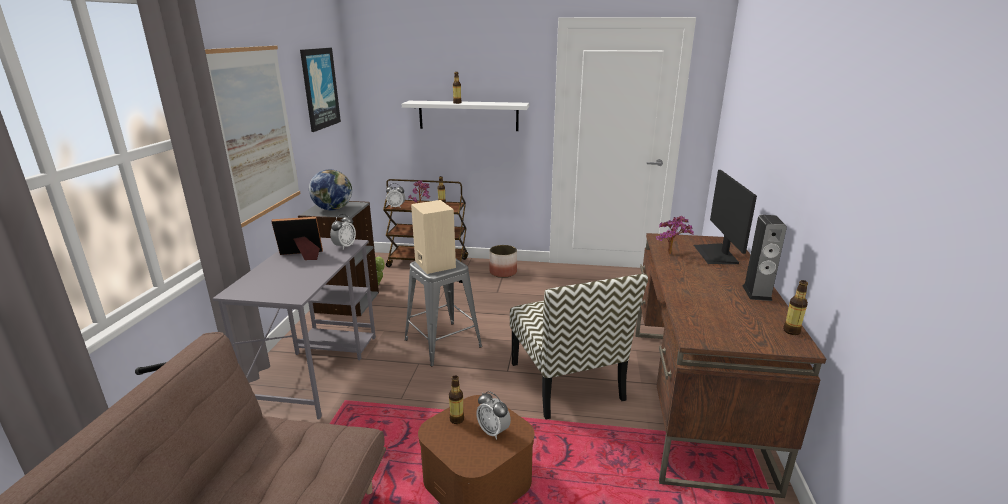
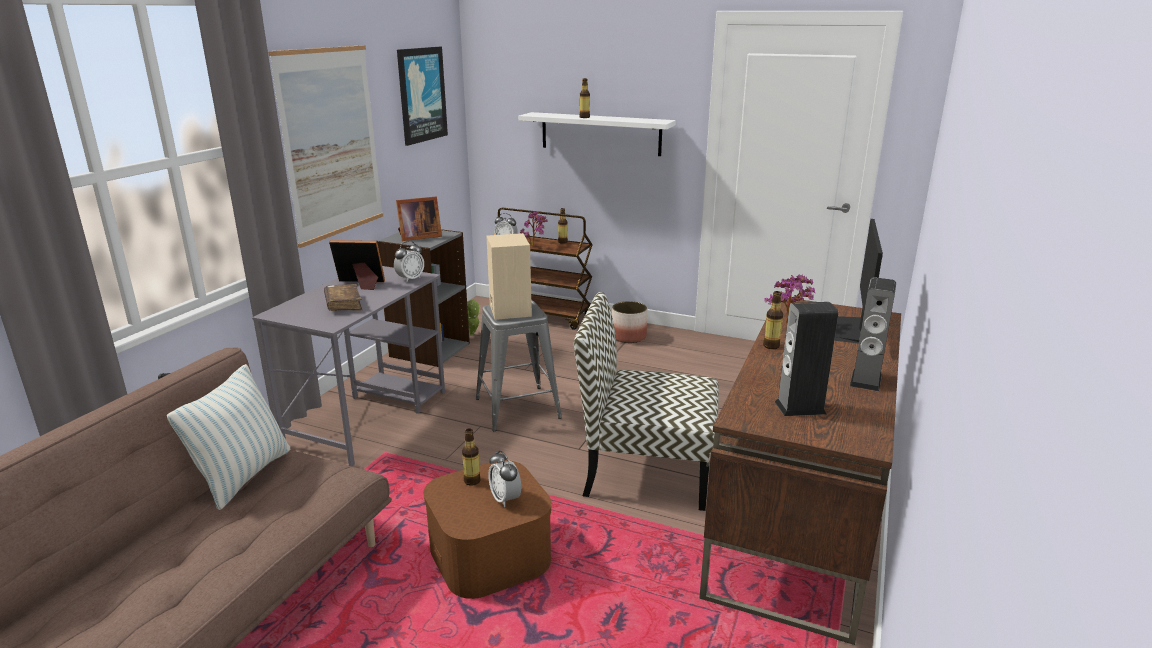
camera: 15 degrees right, 0 degrees up
globe [309,169,352,210] -> picture frame [396,196,442,241]
chair [510,274,648,419] -> chair turned 105 degrees clockwise [574,292,719,511]
bottle [783,280,808,335] -> bottle moved to [763,291,783,349]
none -> pillow [167,364,290,510]
none -> brown book [324,284,362,311]
none -> speaker [775,302,838,416]

